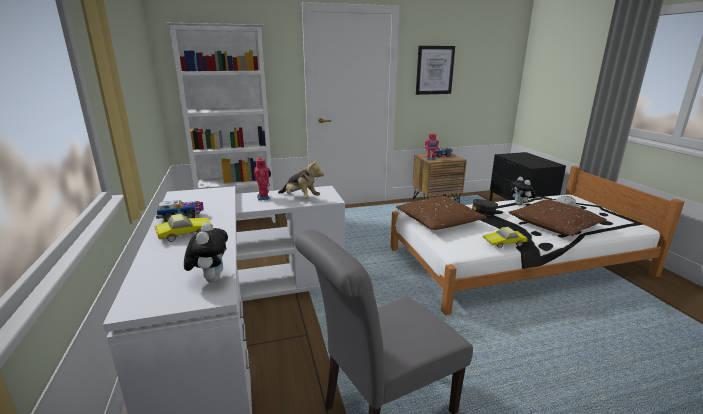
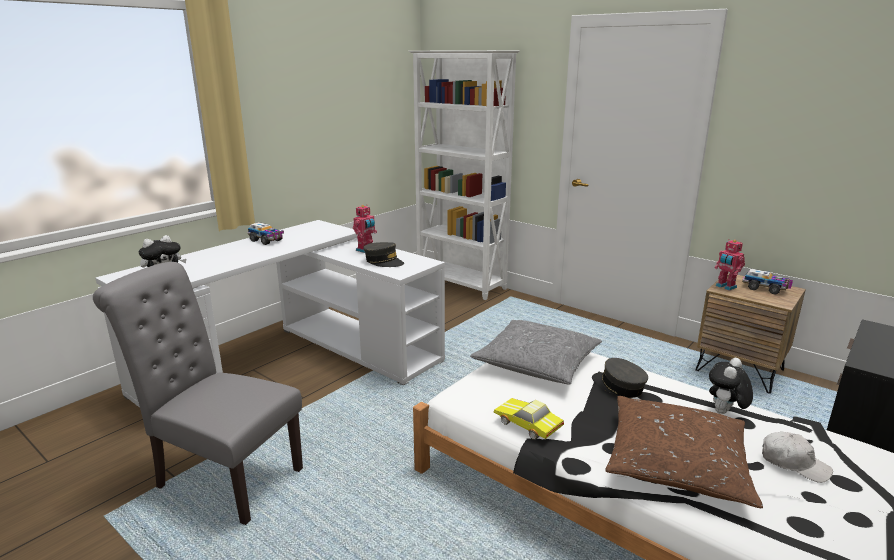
camera: 55 degrees right, 0 degrees up
toy car [155,214,213,242] -> none
plush toy [278,159,324,199] -> grey cap [363,242,404,267]
brown pillow [396,196,486,230] -> grey pillow [470,320,602,385]
picture [416,46,455,95] -> none

